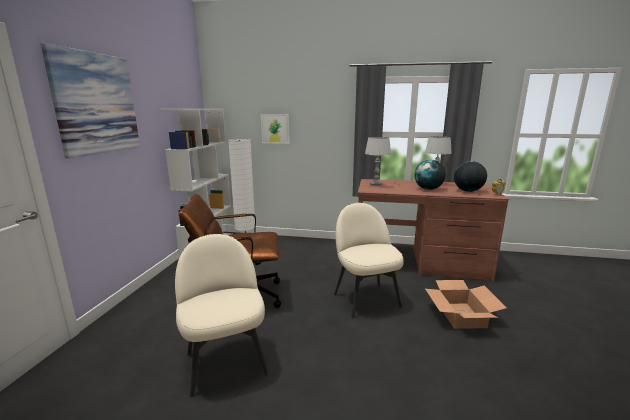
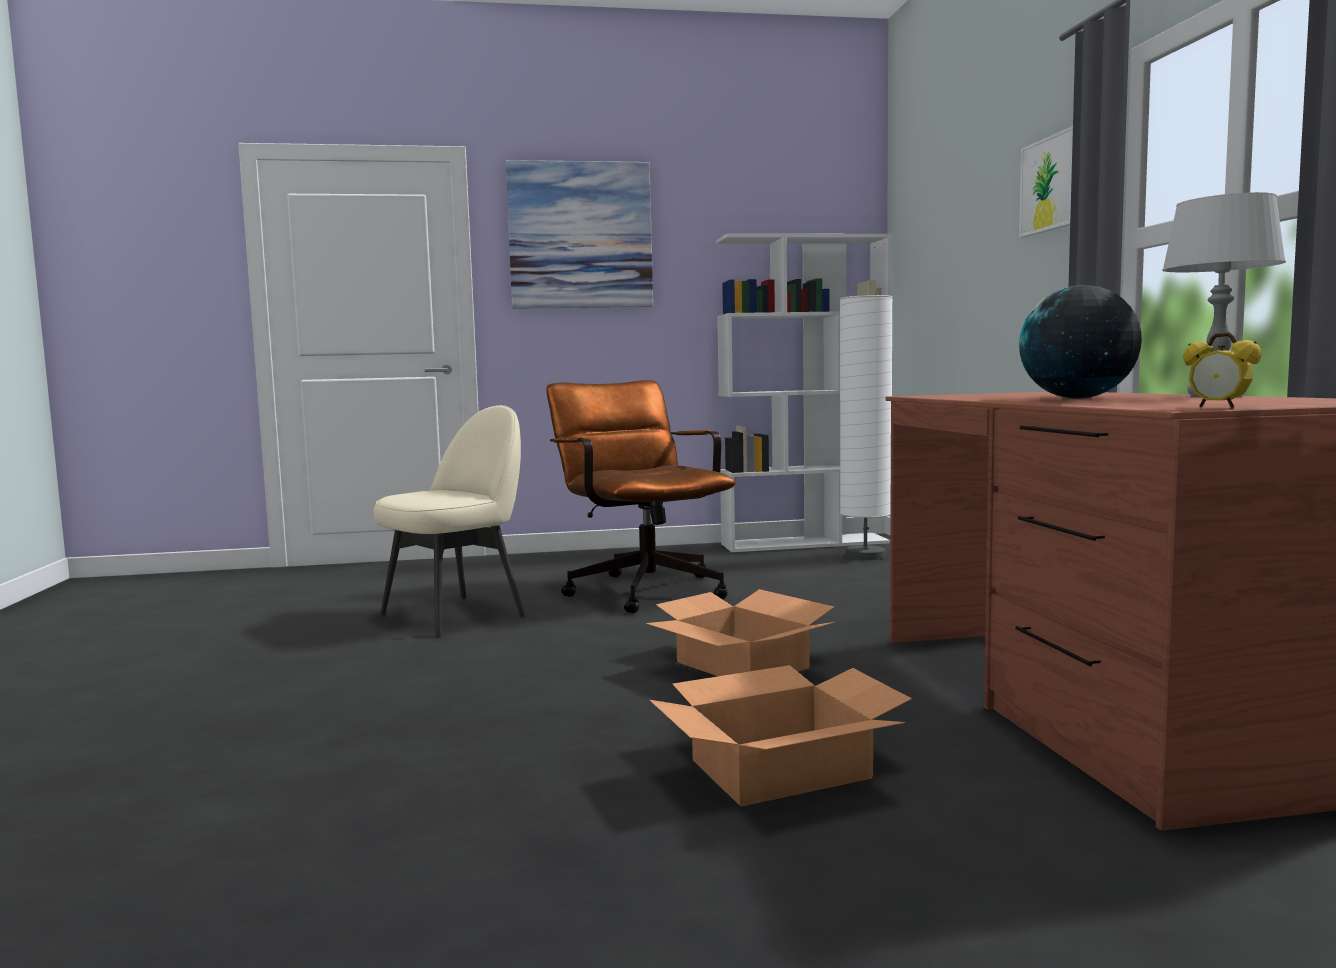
camera: 70 degrees right, 10 degrees down
picture [261,114,290,144] -> picture moved to [1019,126,1073,237]
beige chair [334,203,404,318] -> cardboard box [645,589,834,676]
grey table lamp [365,137,391,186] -> none
globe [454,161,487,192] -> none

